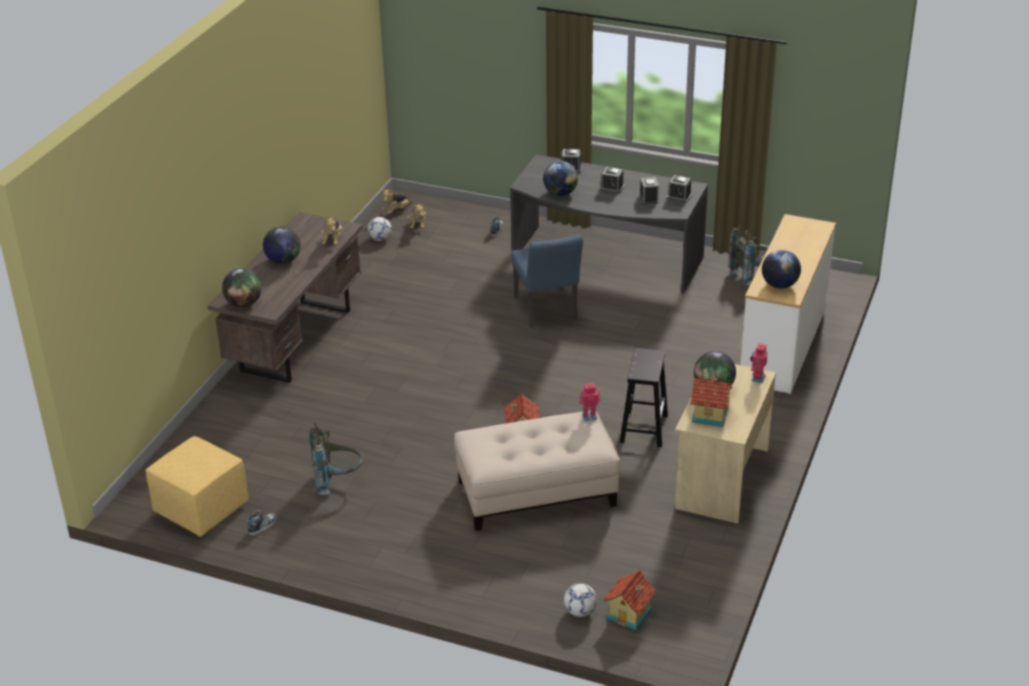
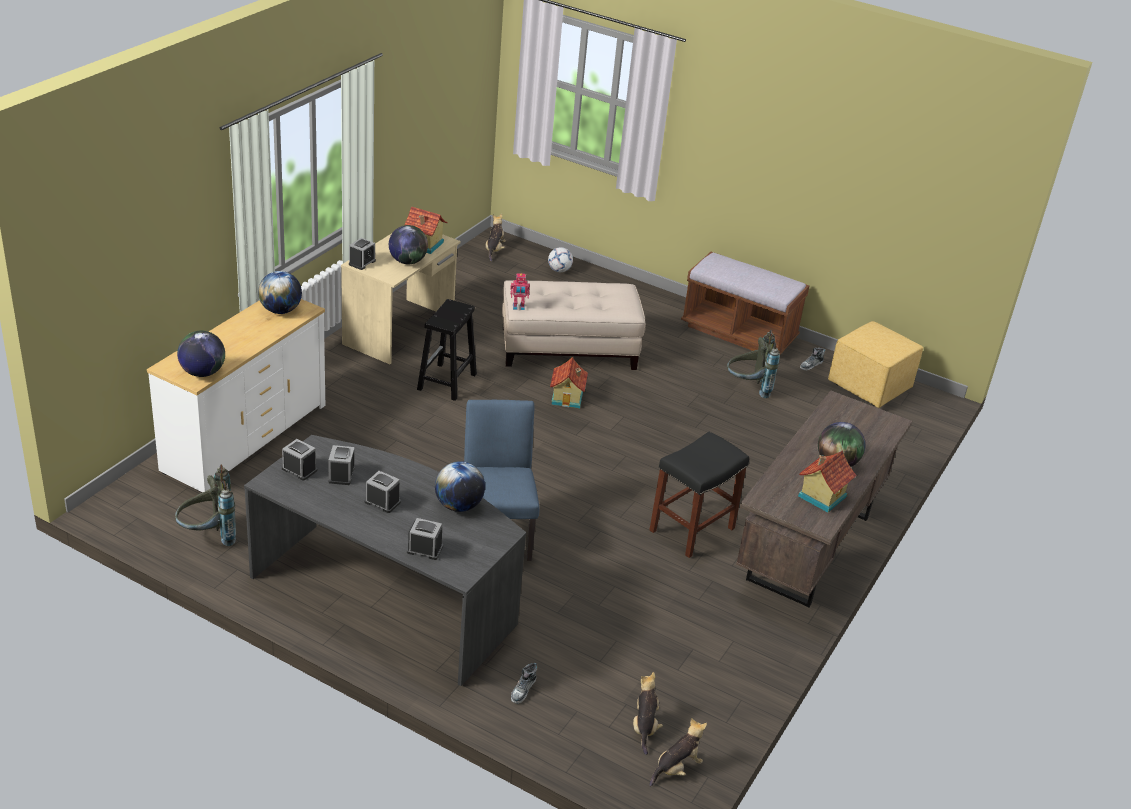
camera: 175 degrees left, 0 degrees up
globe [222,268,261,307] -> globe moved to [177,331,225,377]
plush toy [321,216,342,245] -> plush toy moved to [486,214,506,261]
football [367,217,392,241] -> none
toy house [604,570,657,631] -> toy house moved to [798,450,857,513]
toy robot [750,342,767,383] -> alarm clock [349,238,376,270]
none -> black stool [649,432,749,558]
none -> brown bench [681,252,809,355]

